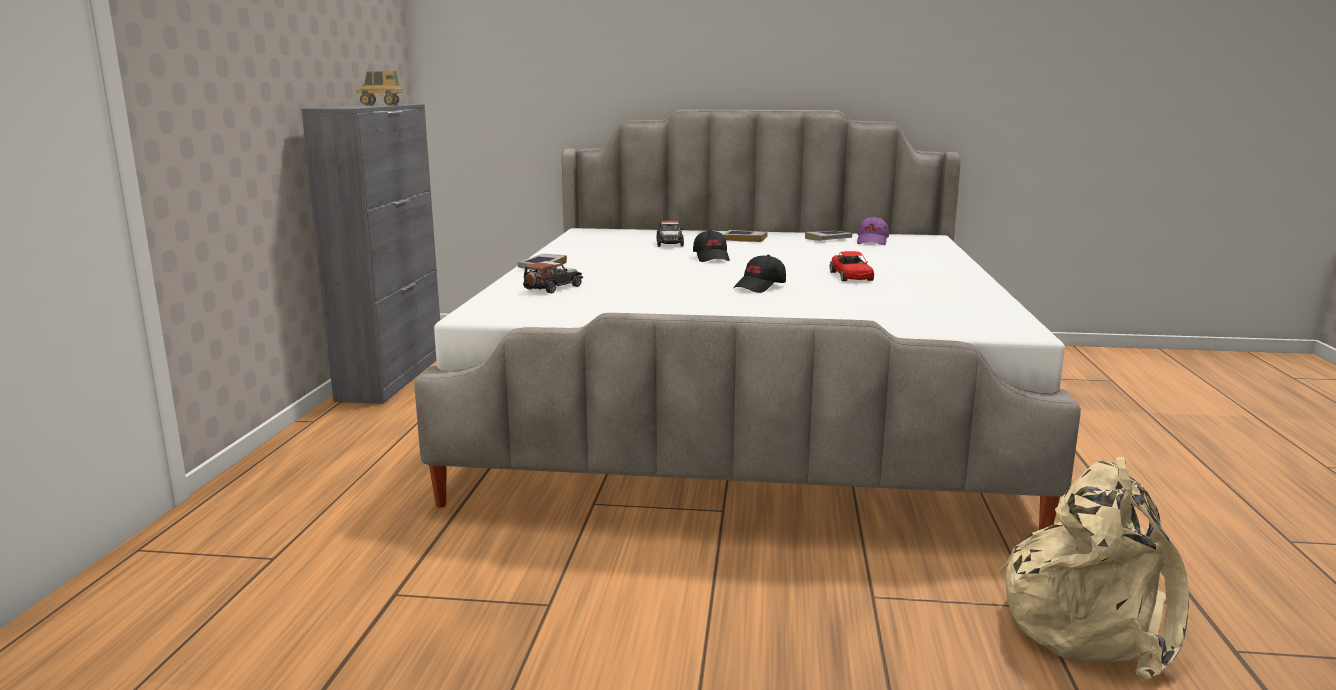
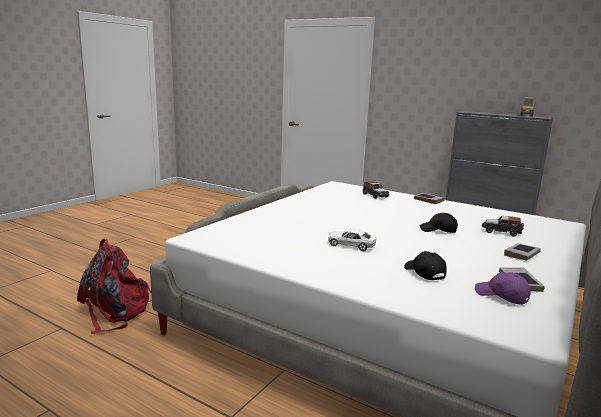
camera: 115 degrees right, 0 degrees up
black cap [733,255,786,293] -> black cap moved to [404,251,447,280]
red toy car [830,251,874,281] -> white toy car [328,228,376,251]
beige backpack [999,457,1189,680] -> red backpack [77,239,151,334]

